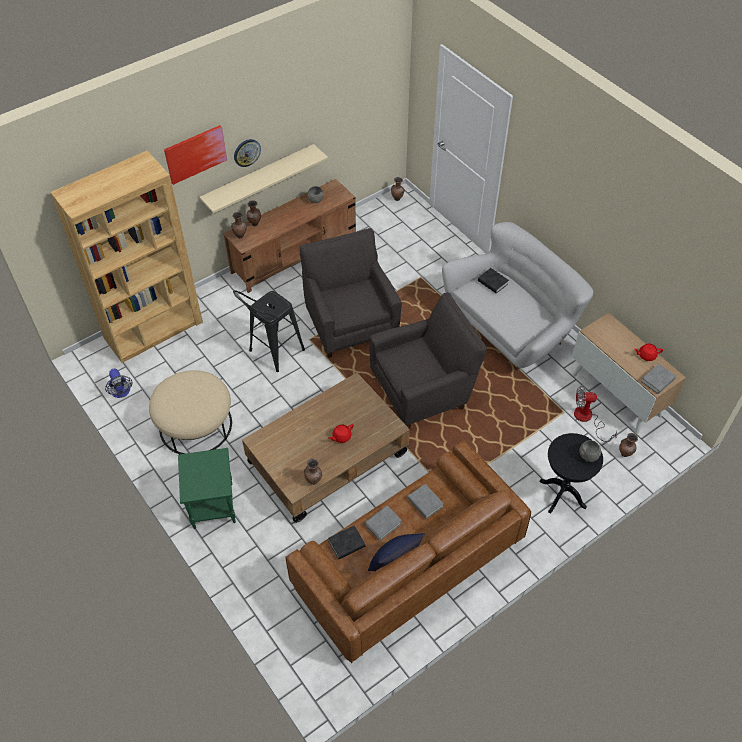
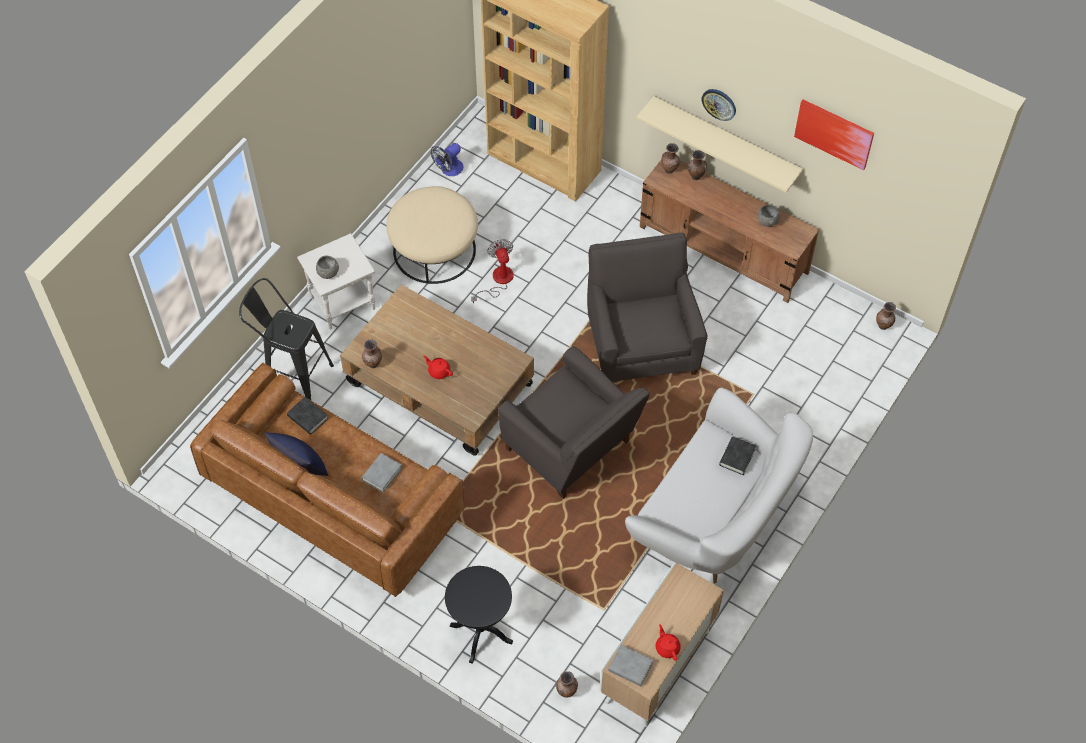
camera: 70 degrees right, 5 degrees up
picture [164,125,227,185] -> picture moved to [794,100,874,170]
green side table [178,448,236,529] -> white side table [297,233,375,329]
black stool [233,290,305,372] -> black stool moved to [239,278,334,400]
grey armchair [300,228,402,358] -> grey armchair turned 60 degrees counterclockwise [587,233,707,382]
grey book [365,506,402,541] -> none
fan [574,385,617,442] -> fan moved to [471,239,514,303]
grey bowl [579,440,601,462] -> grey bowl moved to [316,256,339,279]

